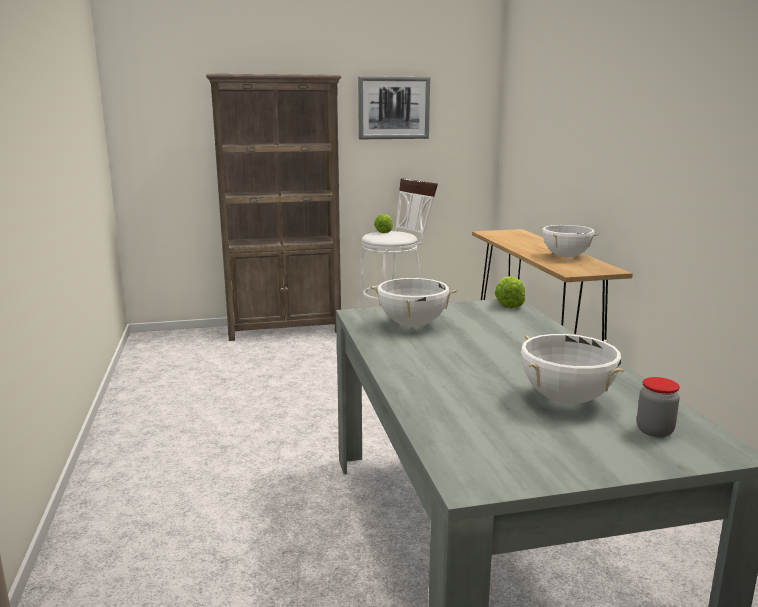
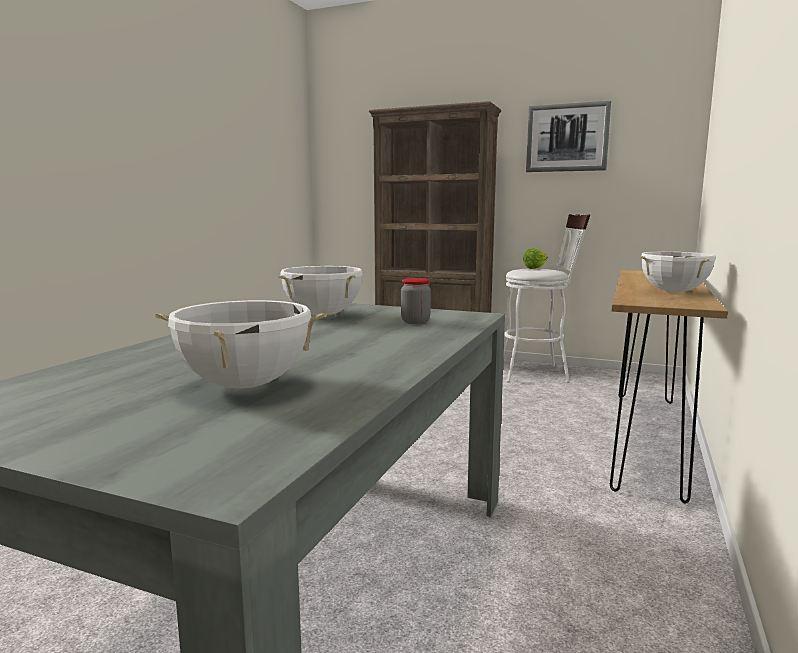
camera: 35 degrees right, 5 degrees down
lettuce [495,276,525,309] -> none
jar [637,377,680,438] -> jar moved to [401,278,431,324]

